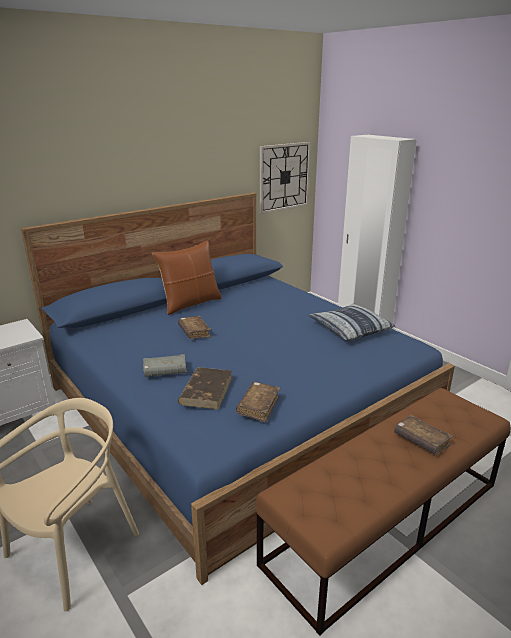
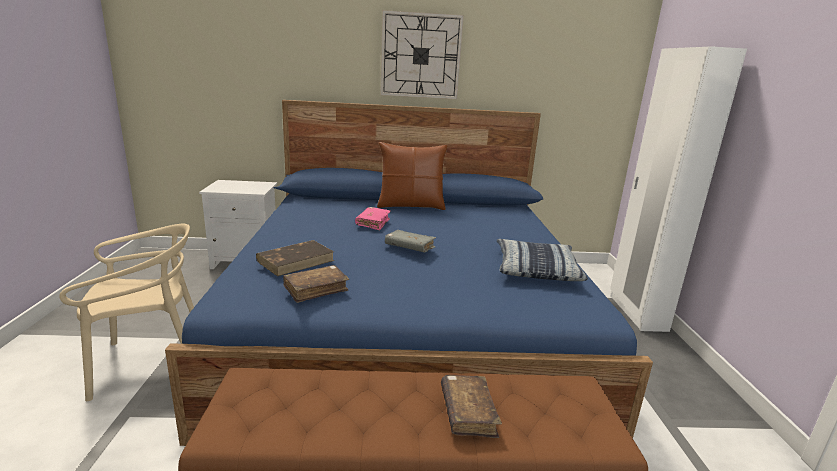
camera: 35 degrees right, 5 degrees down
grey book [143,354,187,377] -> grey book moved to [385,230,436,252]
brown book [178,316,212,339] -> pink book [355,207,391,230]
wall clock [260,142,311,214] -> wall clock moved to [380,10,464,99]

